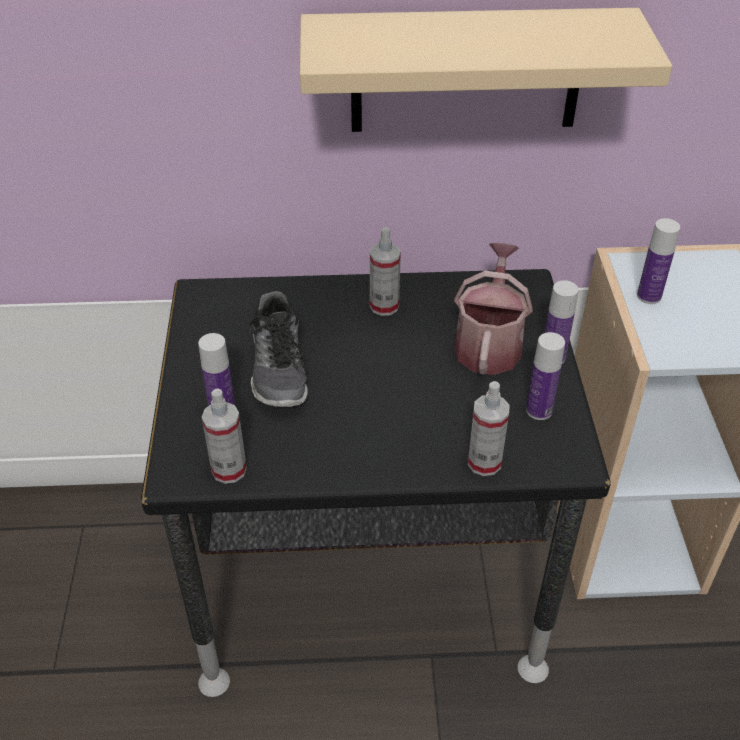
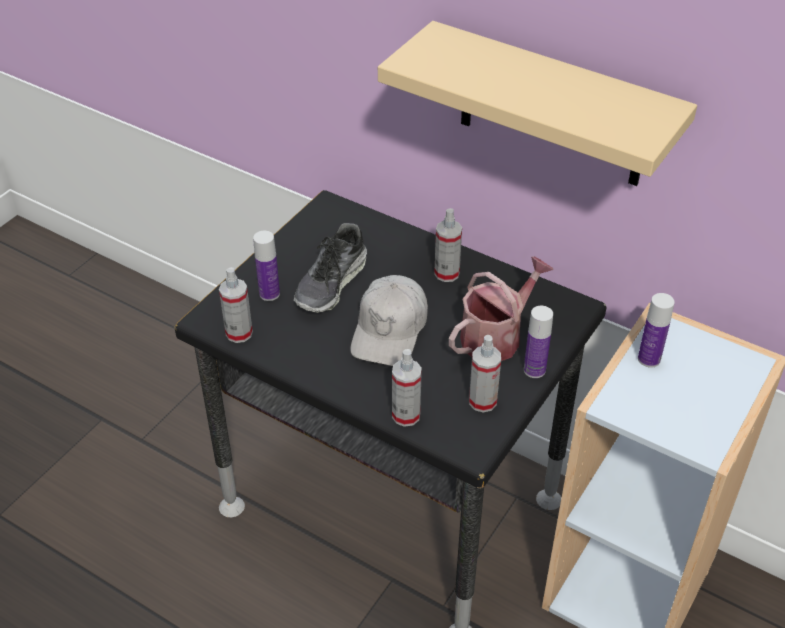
camera: 35 degrees right, 0 degrees up
bottle [526,332,565,420] -> spray bottle [469,335,501,413]
none -> white cap [350,275,428,366]

